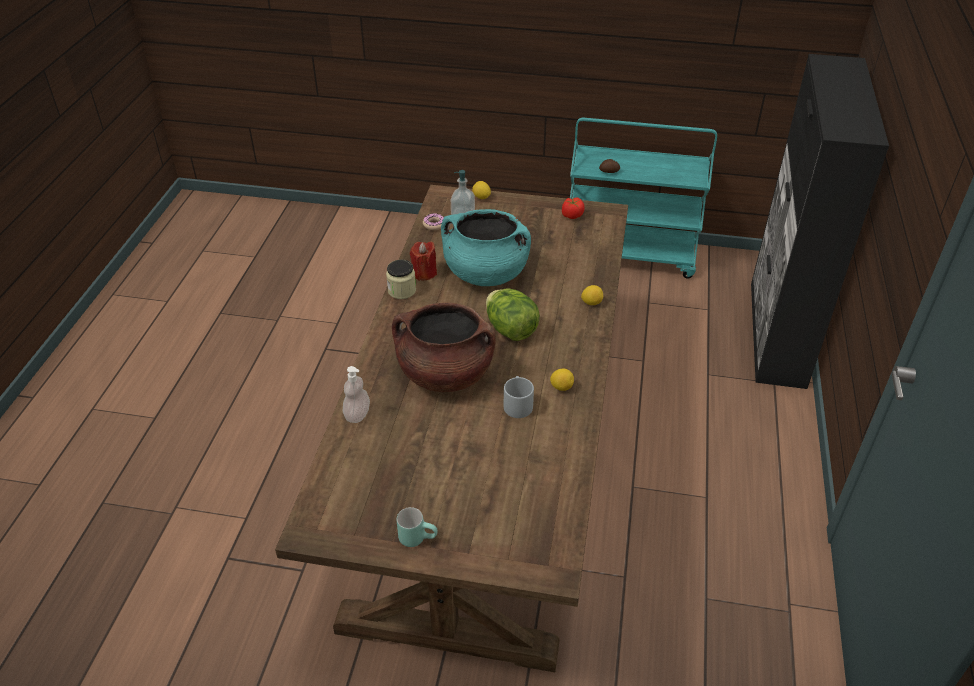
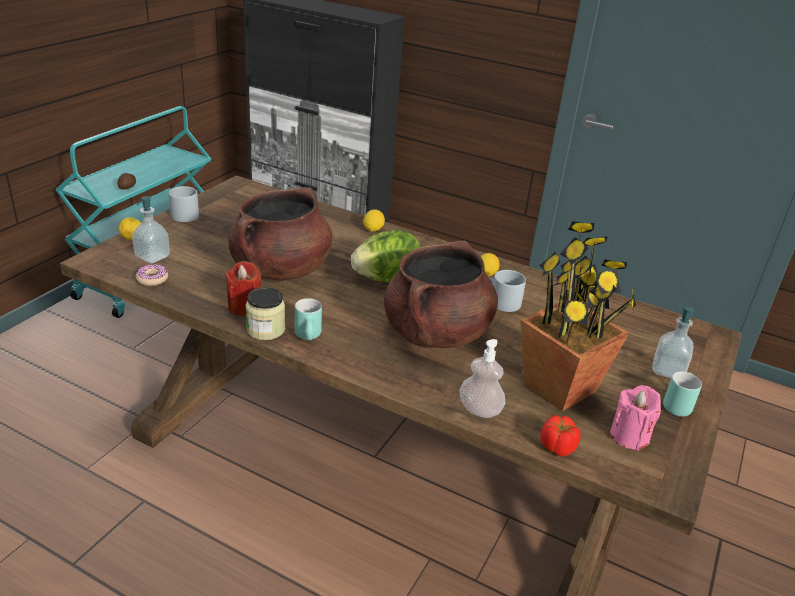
camera: 75 degrees left, 10 degrees down
turquoise cooking pot [441,209,531,286] -> brown cooking pot [228,187,332,280]
tomato [562,198,585,219] -> tomato moved to [540,415,581,456]
none -> grey mug [169,186,199,222]
none -> turquoise mug [295,298,322,340]
none -> potted plant [520,221,636,411]
none -> pink candle [610,385,661,451]
none -> soap dispenser [652,306,694,378]

